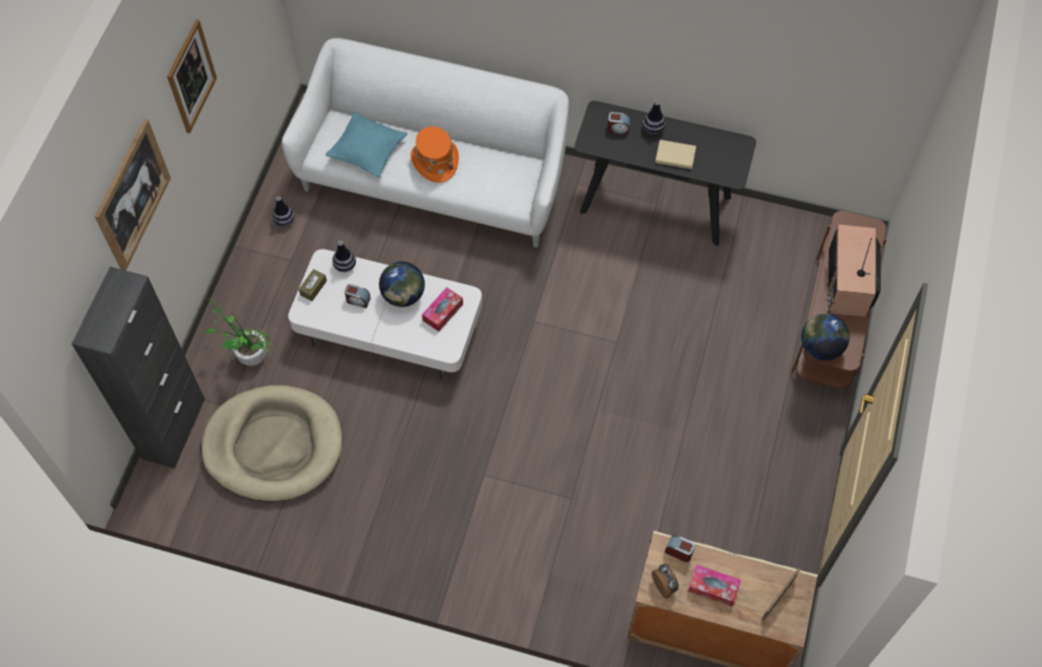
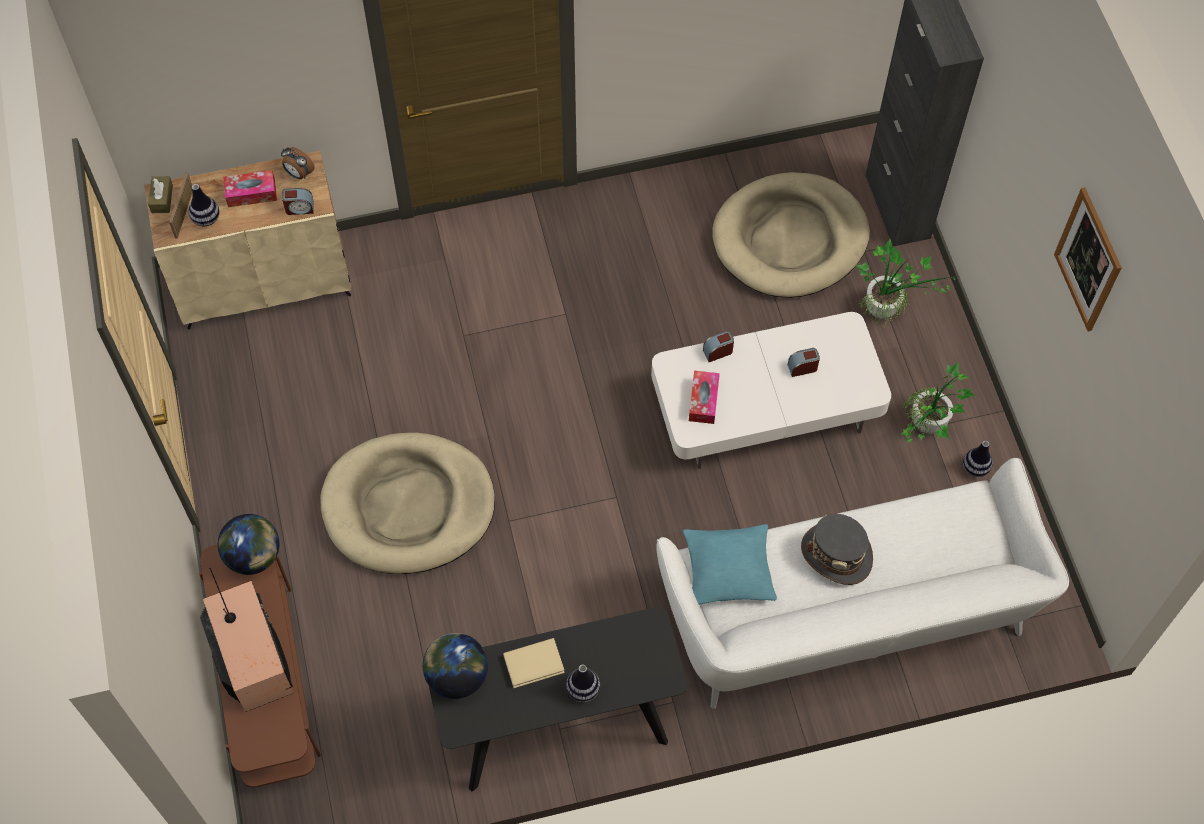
camera: 150 degrees right, 0 degrees up
picture [94,119,171,271] -> none
brown tissue box [299,269,327,301] -> brown tissue box moved to [148,176,173,213]
turquoise pillow [325,112,407,178] -> turquoise pillow moved to [683,524,777,605]
vase [332,241,356,272] -> vase moved to [189,184,219,226]
globe [379,261,425,307] -> globe moved to [423,633,488,699]
orange hat [411,126,459,183] -> grey hat [801,514,873,585]
alarm clock [607,112,630,135] -> alarm clock moved to [703,331,734,362]
none -> beige dog bed [320,433,495,574]
none -> potted plant [900,362,975,443]

